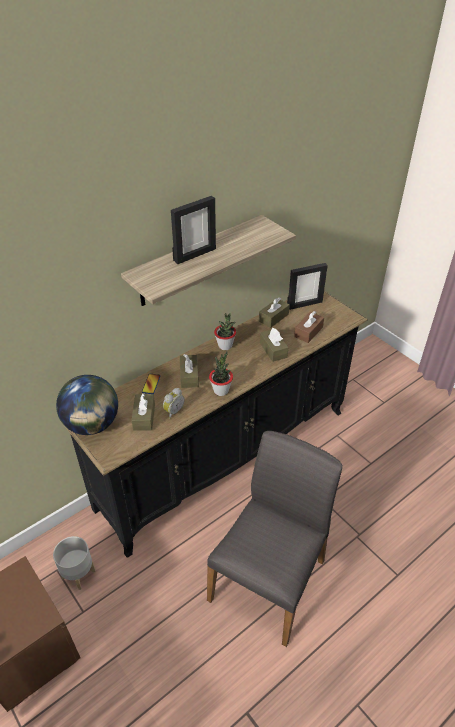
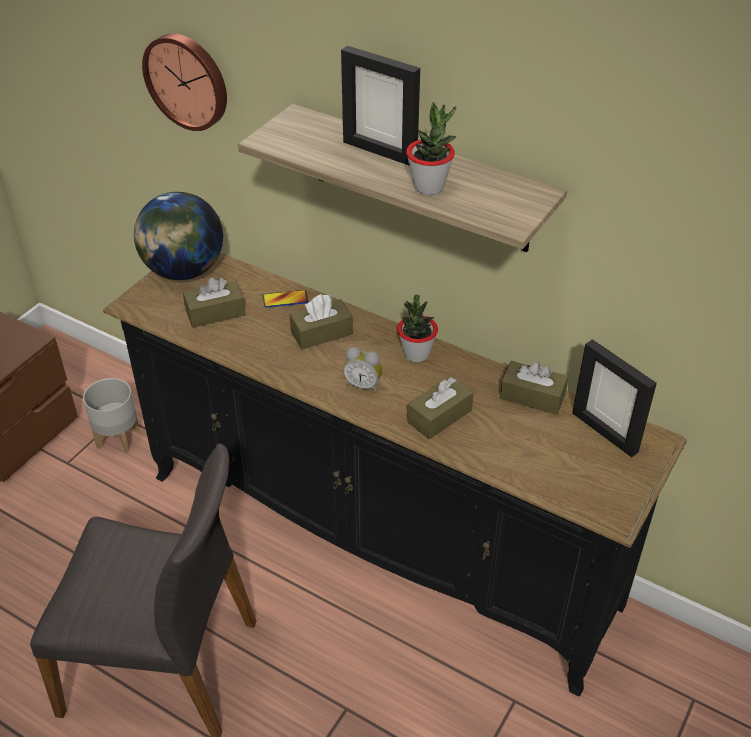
camera: 70 degrees right, 0 degrees up
alarm clock [163,388,185,418] -> alarm clock moved to [343,347,383,393]
potted plant [209,351,233,396] -> potted plant moved to [406,102,457,195]
brown tissue box [294,311,324,343] -> none
none -> wall clock [142,34,227,131]

